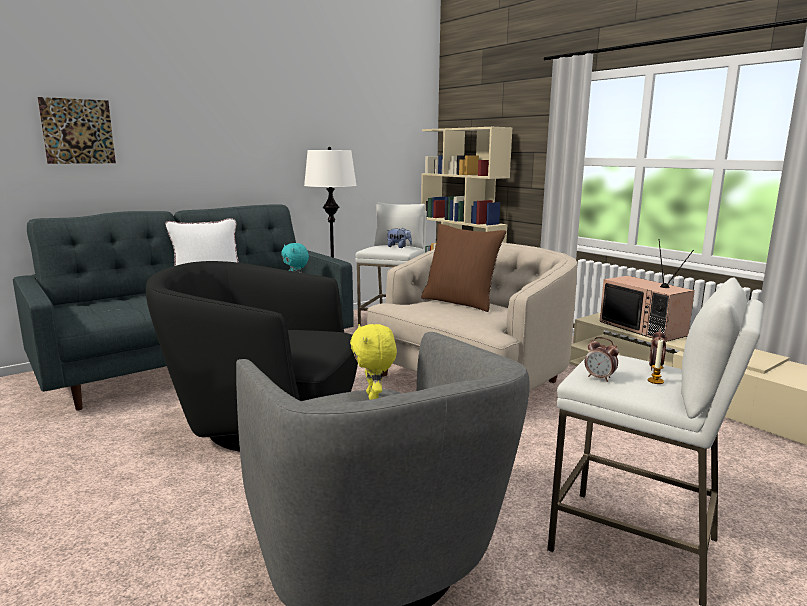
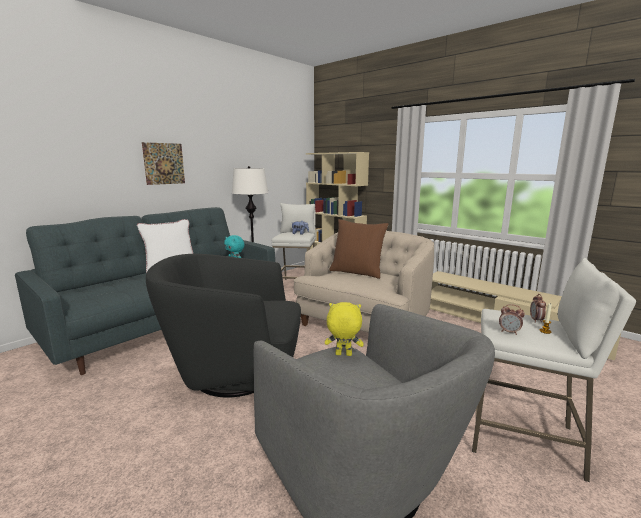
camera: 10 degrees left, 0 degrees up
picture [38,97,116,164] -> picture moved to [142,142,185,185]
yellow plush toy [350,324,397,400] -> yellow plush toy turned 120 degrees clockwise [325,302,364,356]
television [600,239,695,342] -> none

